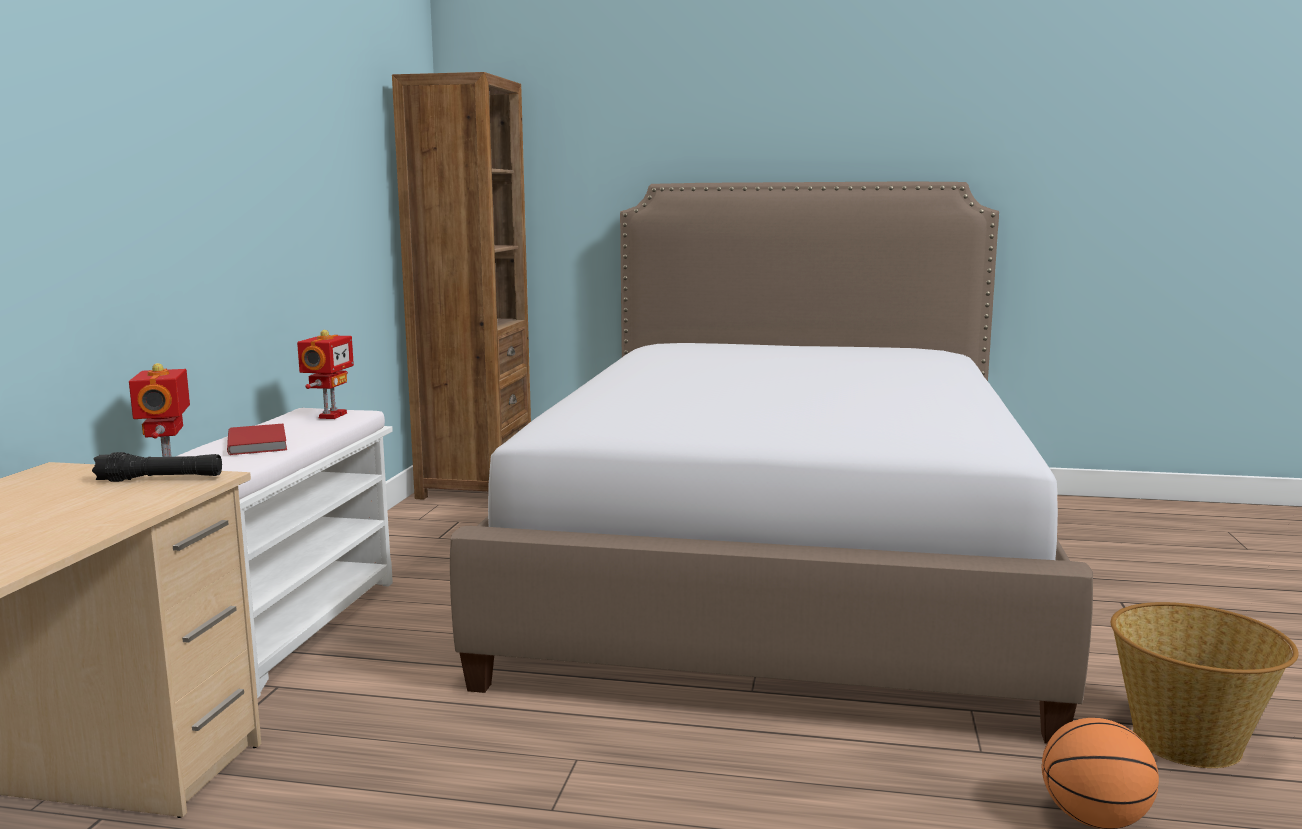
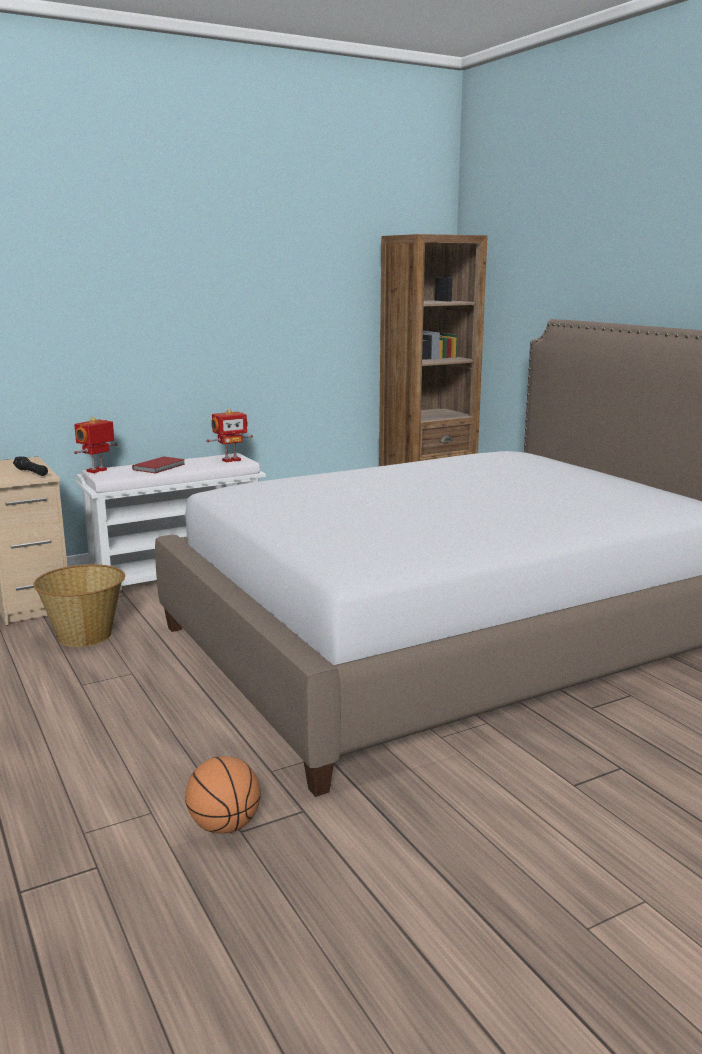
camera: 50 degrees right, 5 degrees up
basket [1111,602,1299,768] -> basket moved to [33,564,125,647]

